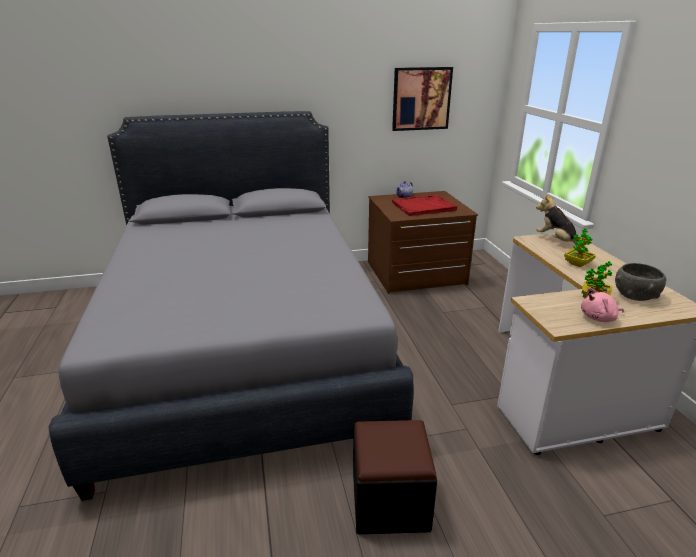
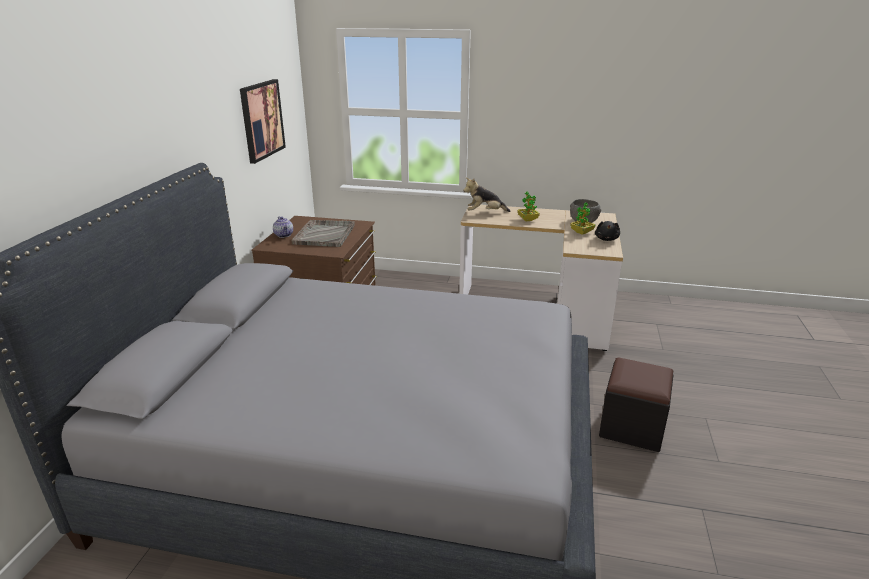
camera: 65 degrees left, 0 degrees up
red tray [392,194,457,216] -> grey tray [292,220,355,247]
pink plush toy [581,288,624,322] -> black plush toy [595,221,620,241]

